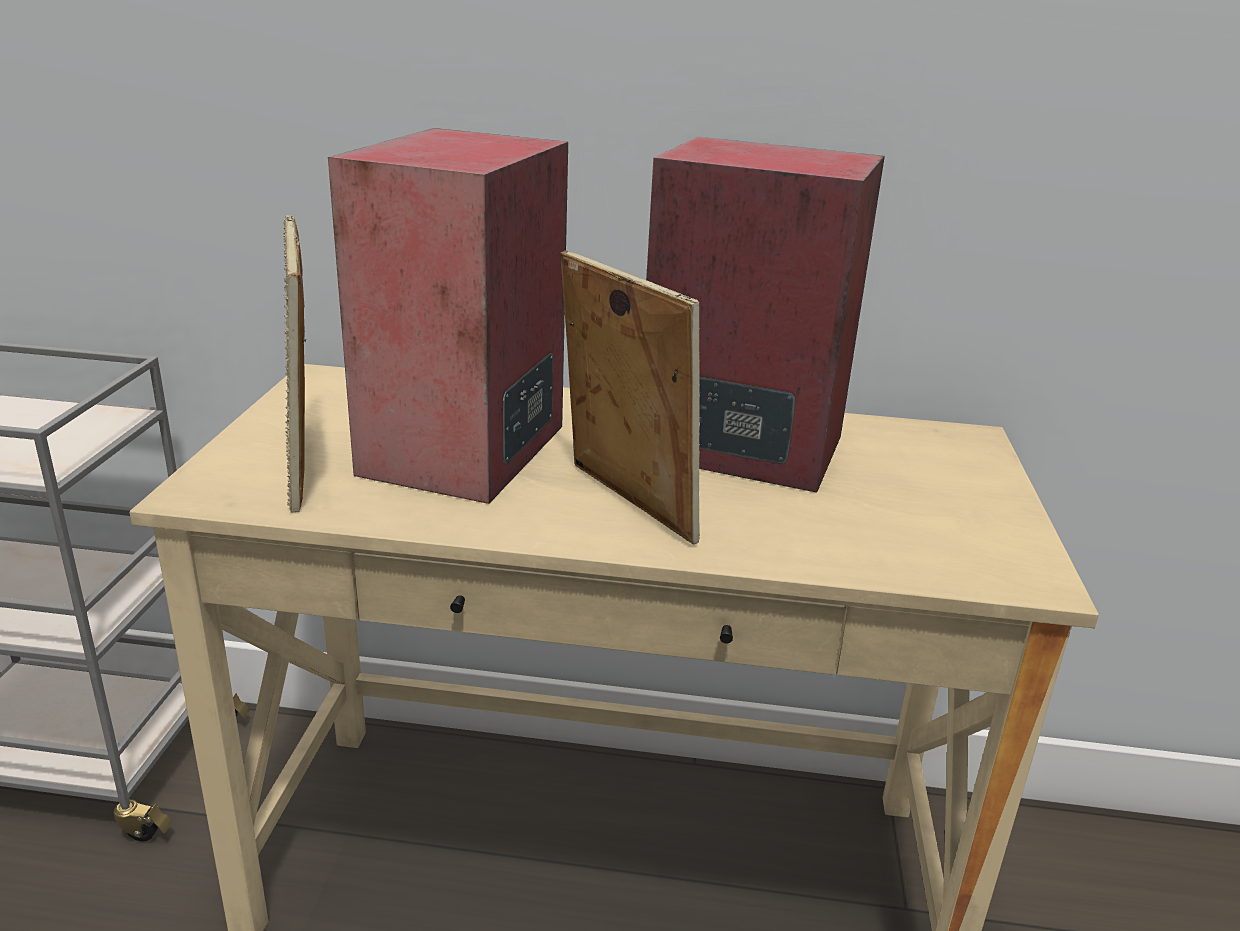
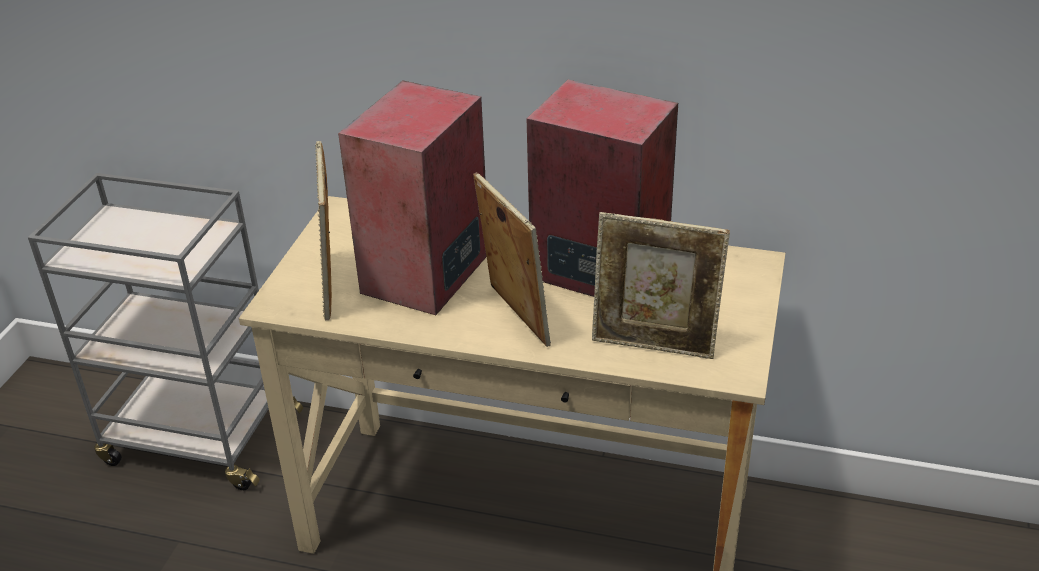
camera: 10 degrees right, 10 degrees up
none -> picture frame [592,212,730,359]

